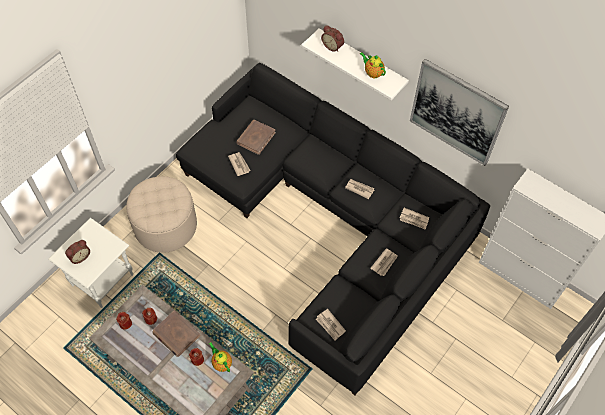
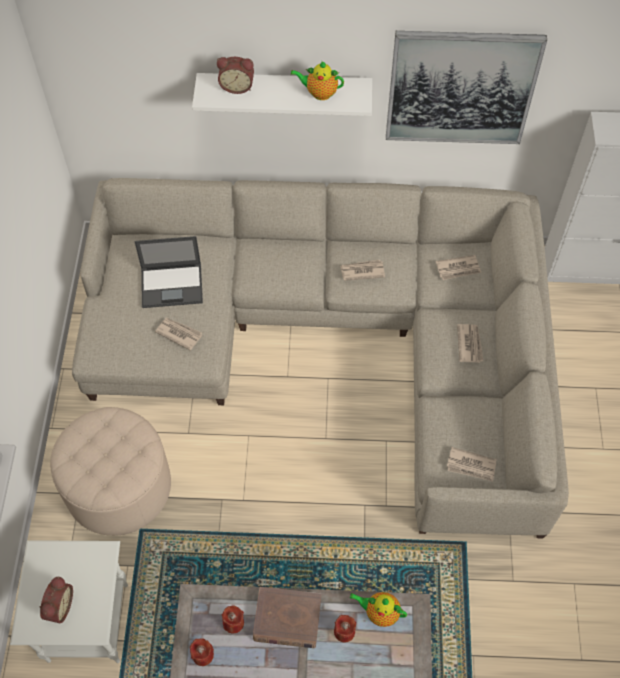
camera: 35 degrees left, 0 degrees up
black sofa [176,63,490,395] -> beige sofa [72,178,569,539]
brown book [236,120,276,155] -> laptop [134,236,203,308]

